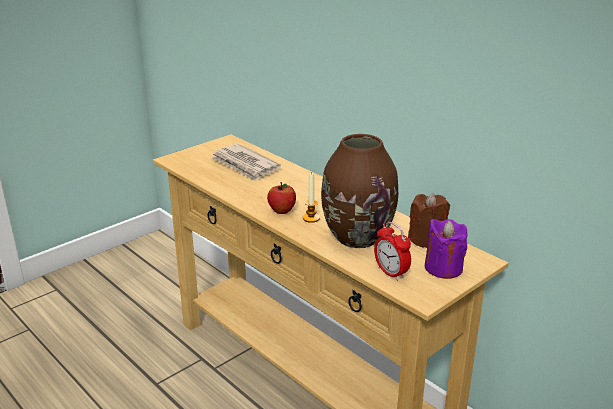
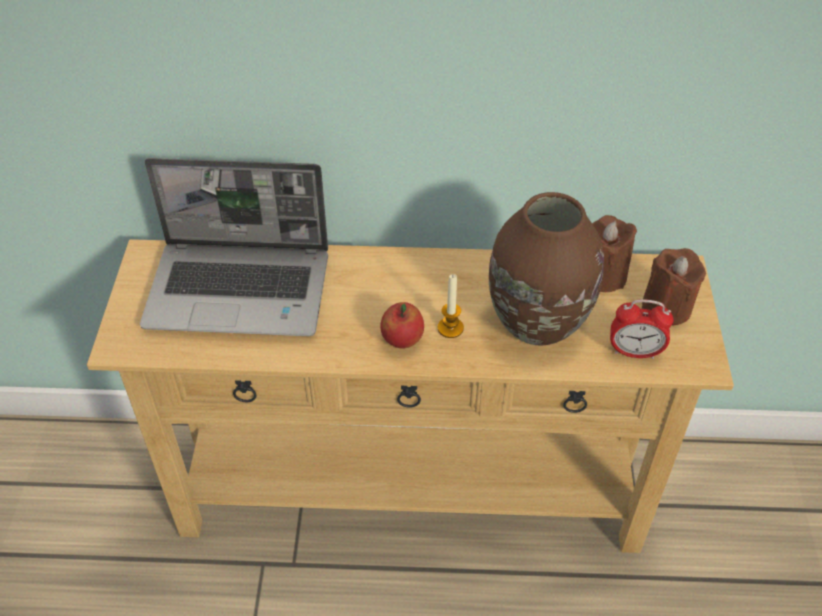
camera: 45 degrees left, 20 degrees up
newspaper [210,144,281,182] -> laptop [140,158,328,336]
purple candle [425,219,468,279] -> brown candle [641,248,706,326]

